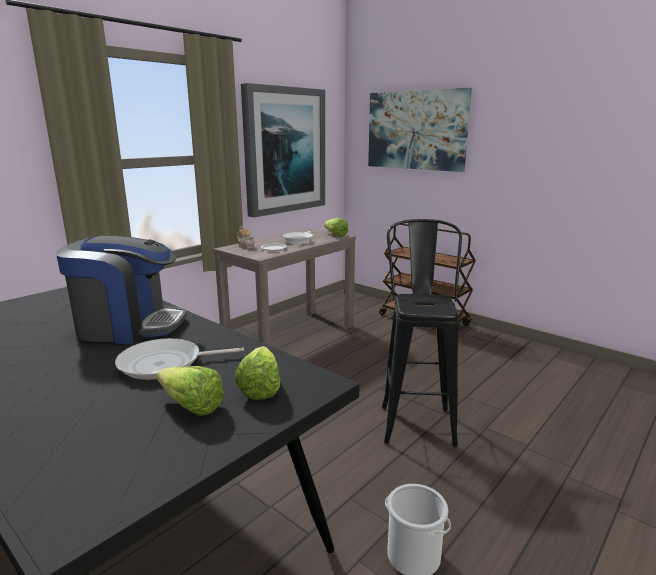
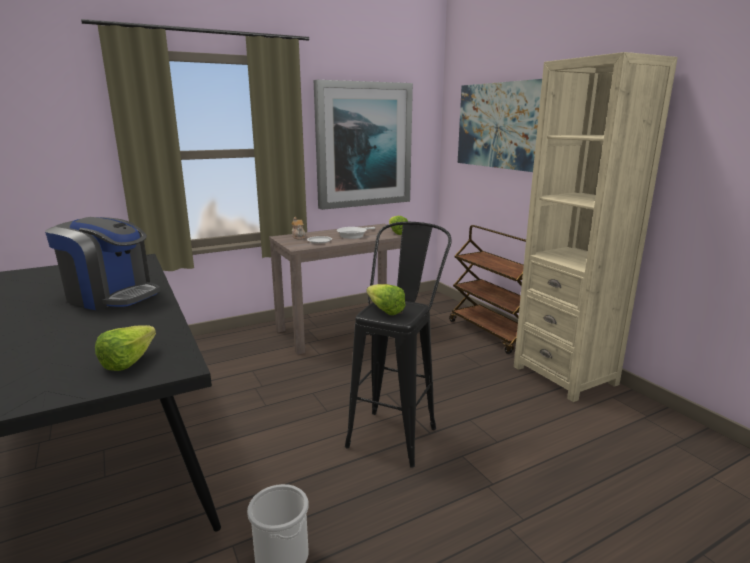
camera: 20 degrees right, 0 degrees up
frying pan [115,338,244,380] -> none
lettuce [157,366,224,416] -> lettuce moved to [367,284,405,315]
none -> beige bookcase [514,52,678,402]

